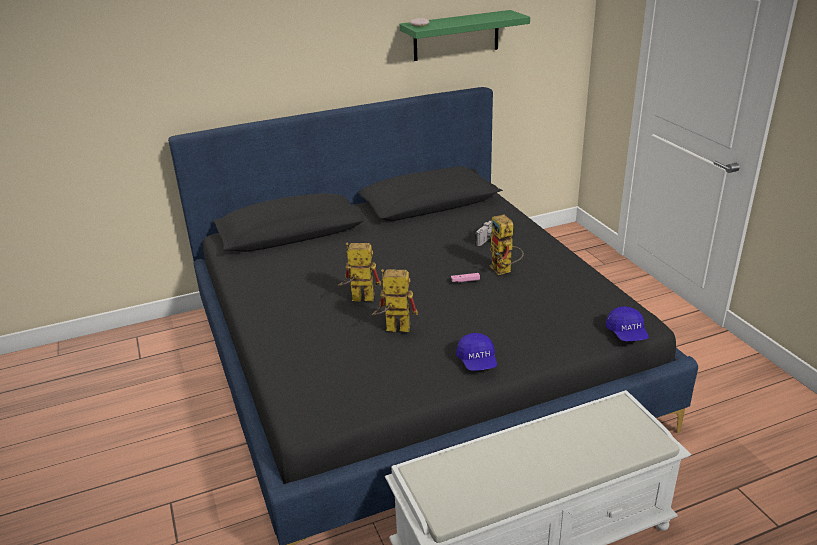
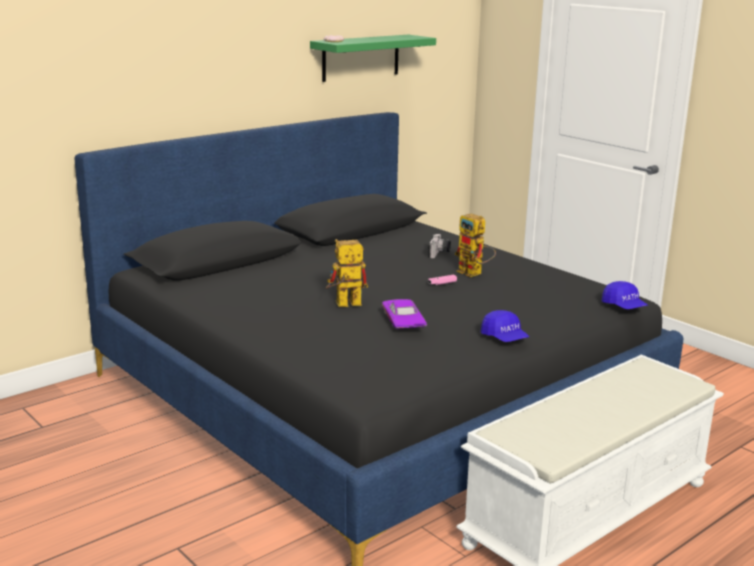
camera: 20 degrees left, 10 degrees down
toy robot [372,269,418,332] -> purple toy car [382,299,427,329]

